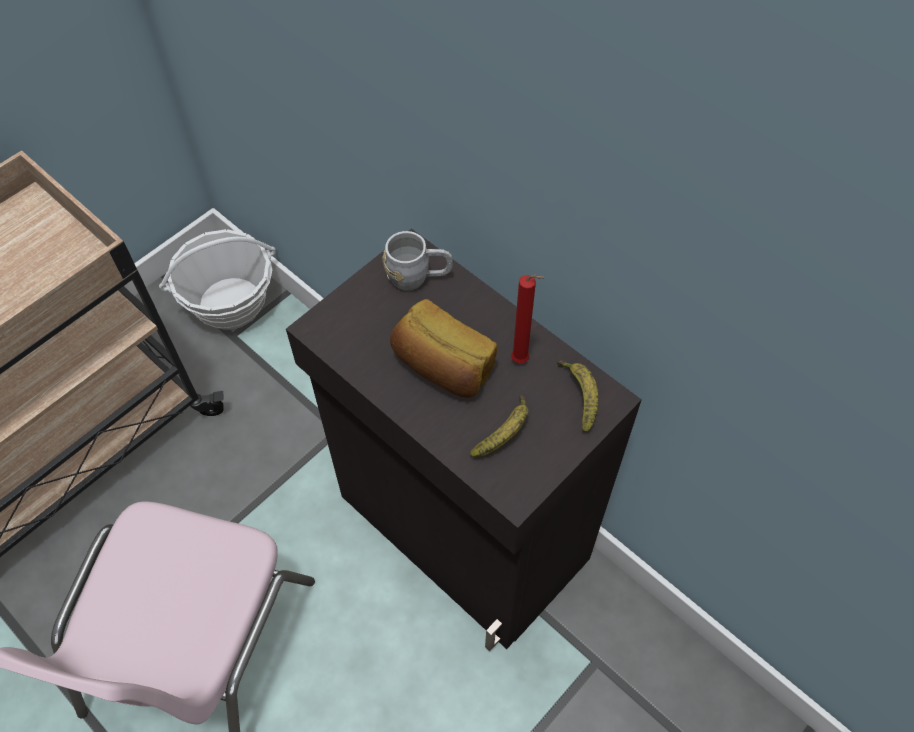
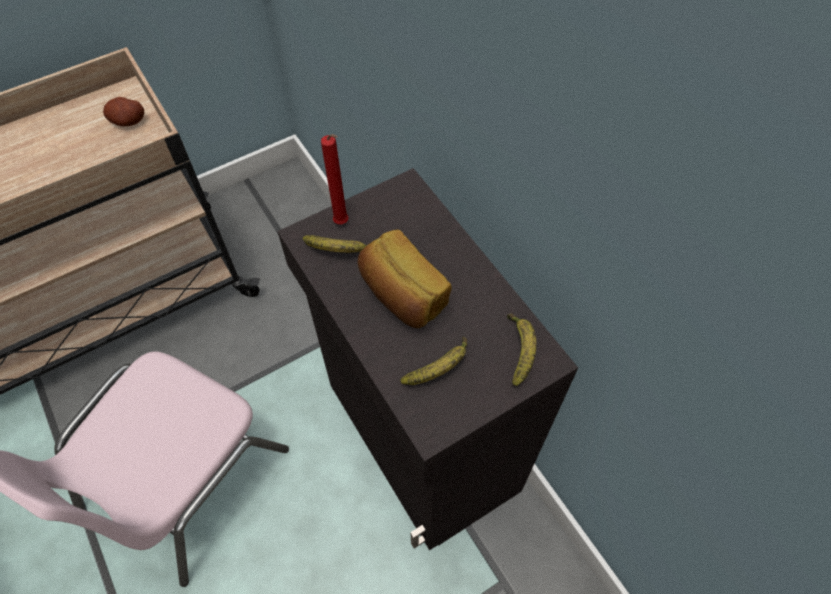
camera: 15 degrees right, 0 degrees up
basket [159,229,276,330] -> none
grey mug [382,231,453,291] -> none
red candle [511,274,544,364] -> red candle moved to [321,134,349,224]
none -> potato [103,97,144,126]
none -> banana [303,235,367,253]

